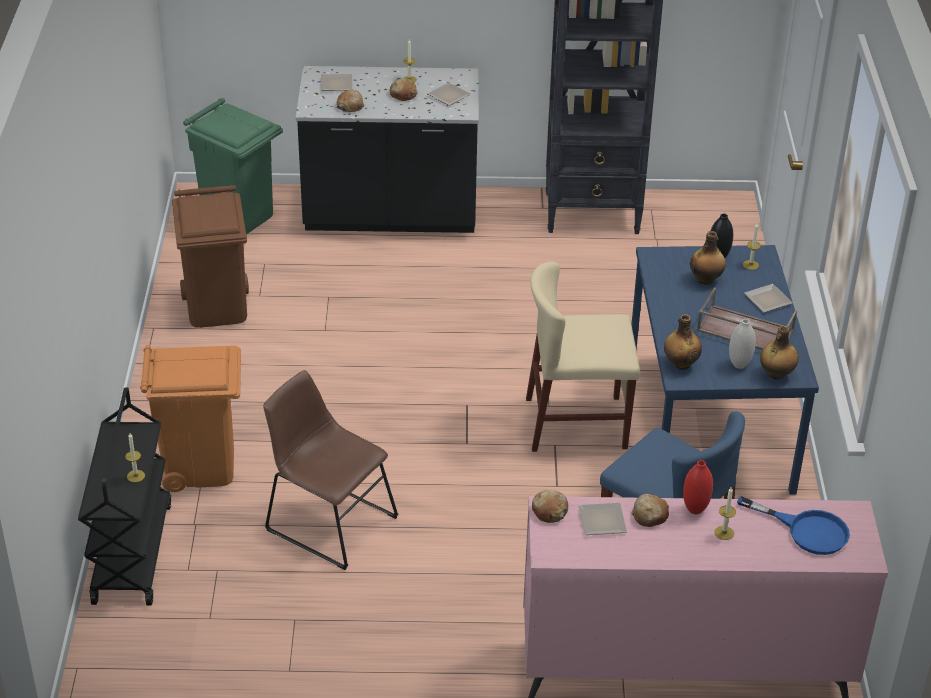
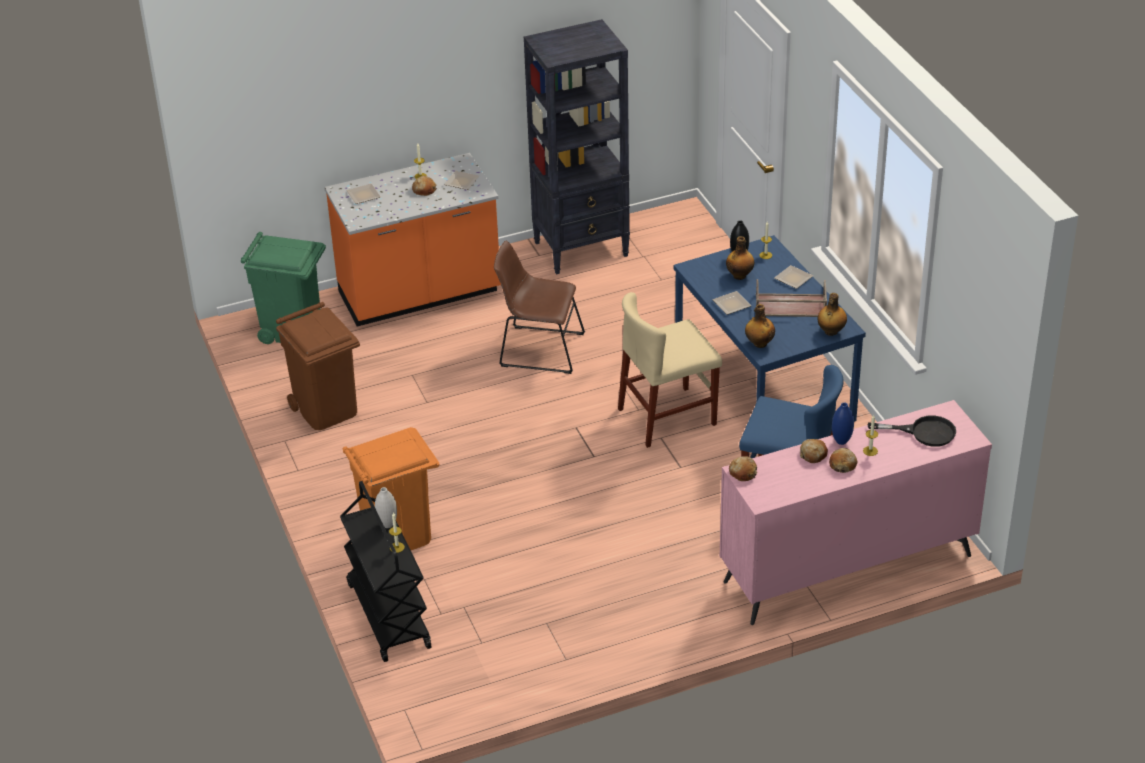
camera: 20 degrees left, 0 degrees up
brown chair [263,370,398,570] -> brown chair moved to [494,240,585,374]
black counter [295,66,479,233] -> orange counter [324,153,501,326]
bread [337,89,364,112] -> bread moved to [829,448,858,473]
plate [578,503,627,535] -> plate moved to [712,291,751,315]
red vase [683,460,713,514] -> blue vase [832,403,854,445]
white vase [729,319,756,369] -> white vase moved to [375,487,397,528]
blue frying pan [737,496,850,555] -> black frying pan [868,416,956,447]

